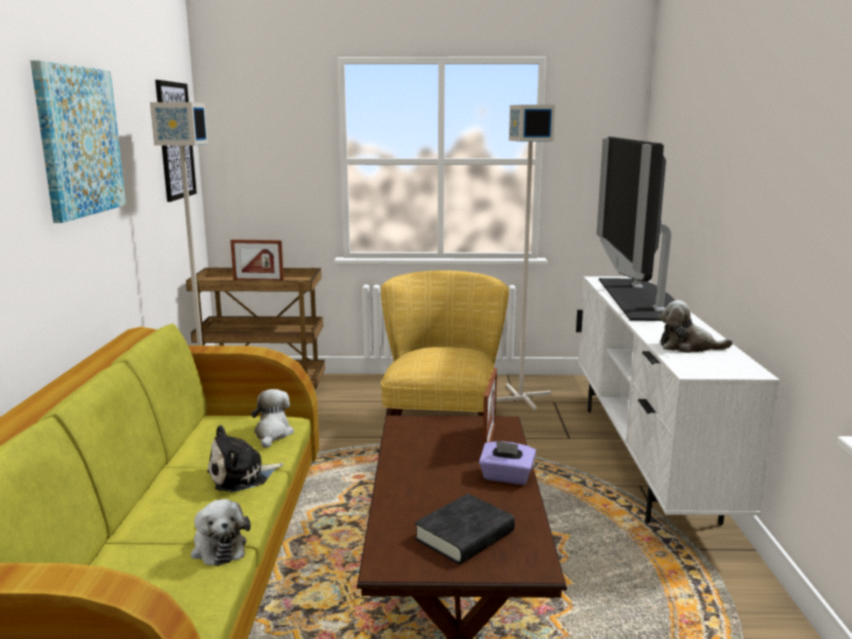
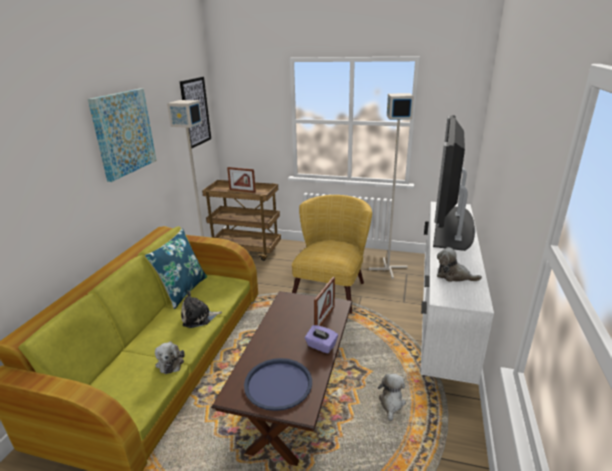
camera: 15 degrees right, 10 degrees up
plush toy [251,389,294,448] -> plush toy moved to [378,373,406,421]
black book [415,494,515,564] -> blue tray [244,358,312,411]
none -> blue pillow [145,228,207,309]

